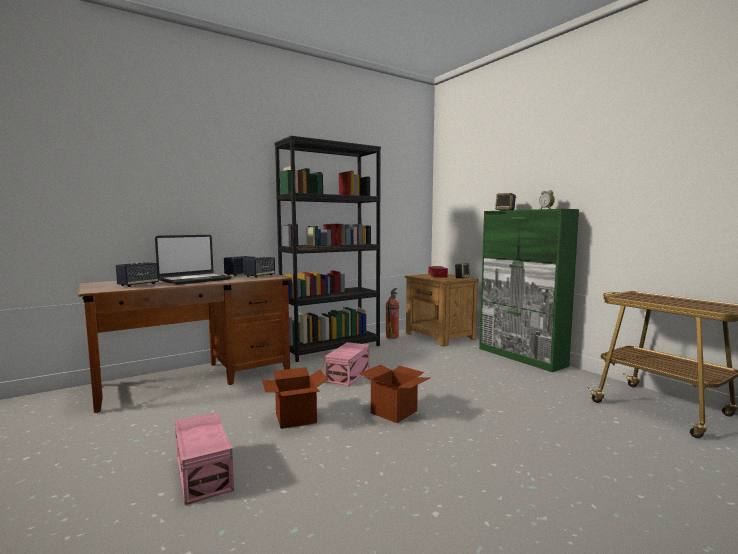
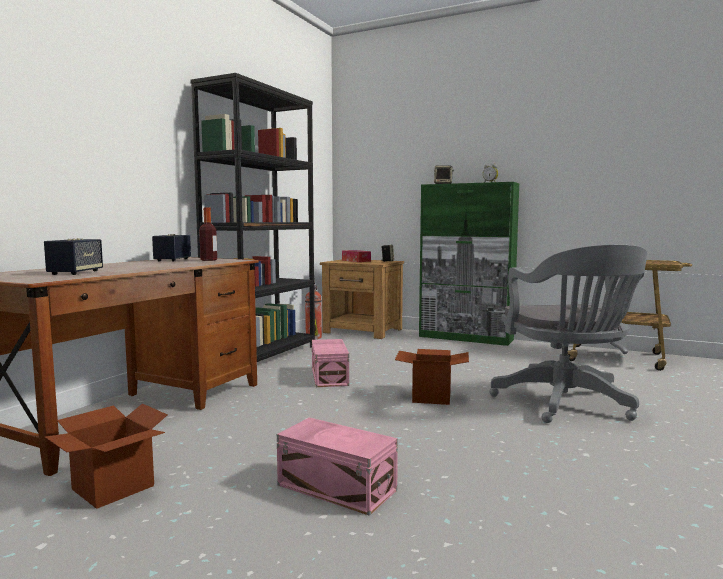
camera: 30 degrees left, 0 degrees up
laptop [155,235,232,285] -> none
speaker [243,257,275,278] -> bottle [199,207,217,261]
cardboard box [262,367,328,429] -> cardboard box moved to [45,403,168,509]
none -> grey office chair [489,244,647,423]

